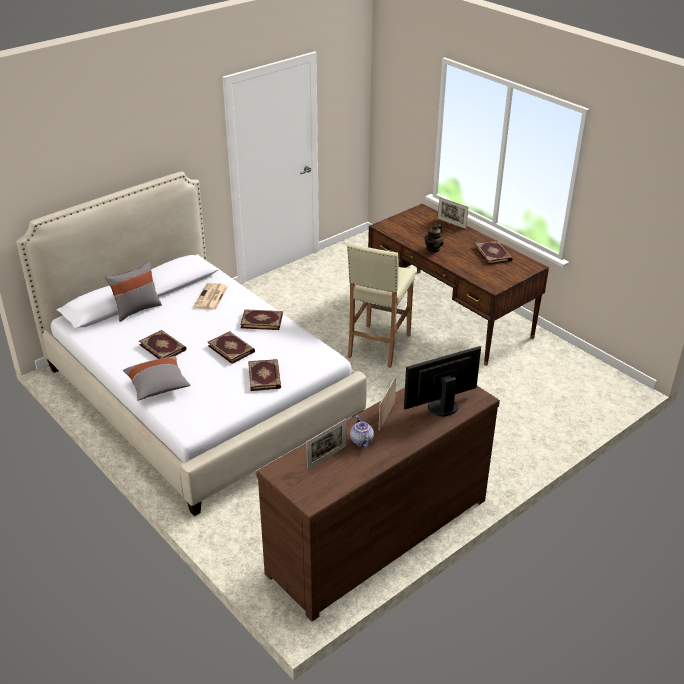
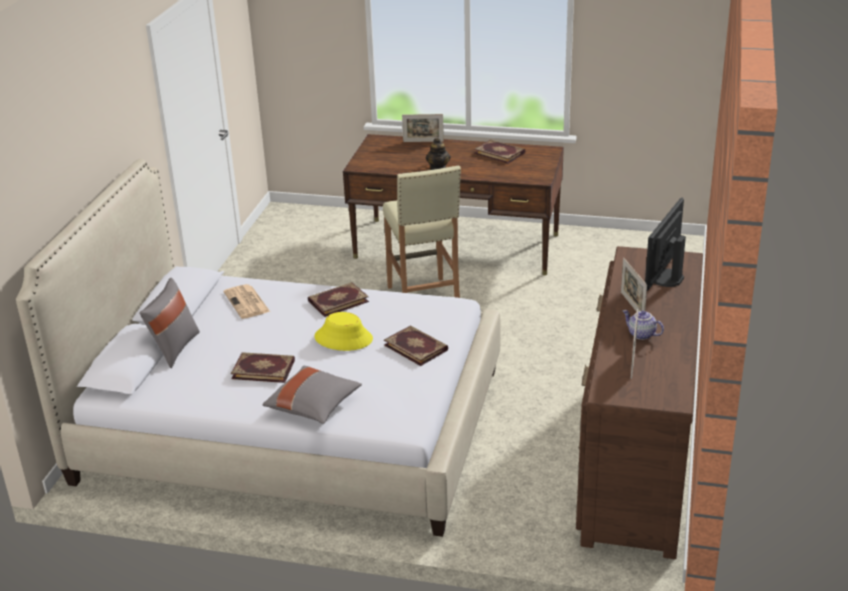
camera: 35 degrees left, 5 degrees down
book [207,331,255,364] -> yellow hat [314,312,373,351]

